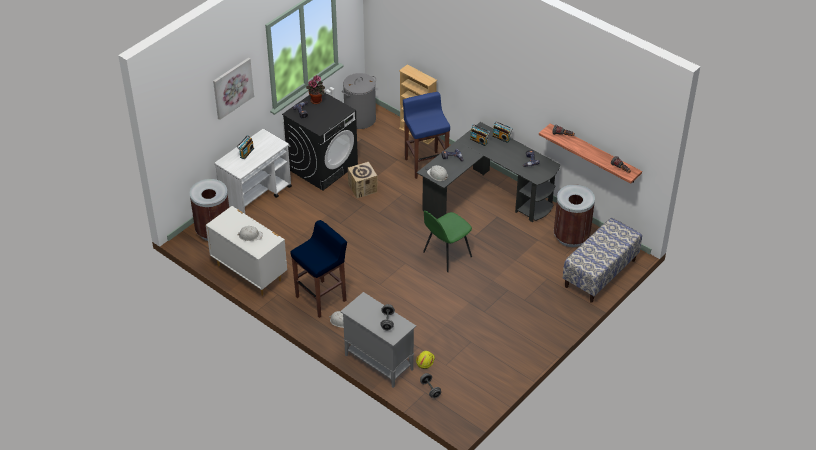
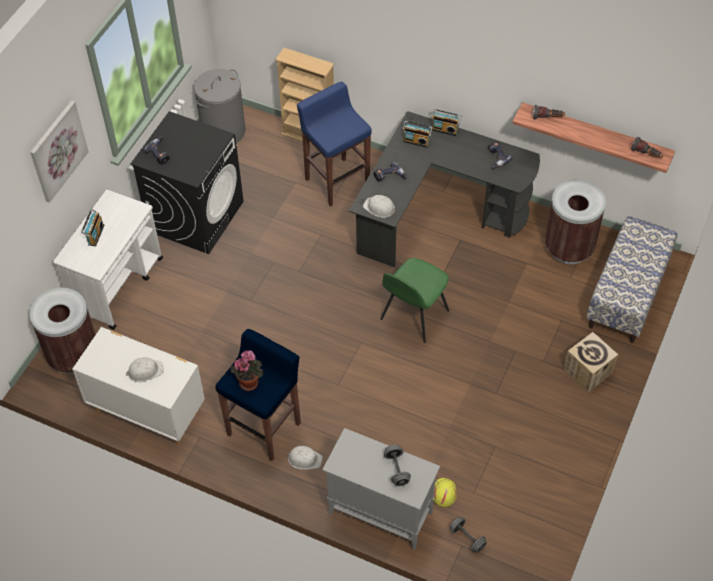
camera: 15 degrees left, 10 degrees up
potted plant [306,76,325,104] -> potted plant moved to [231,350,263,391]
cardboard box [348,162,377,198] -> cardboard box moved to [564,332,618,392]

